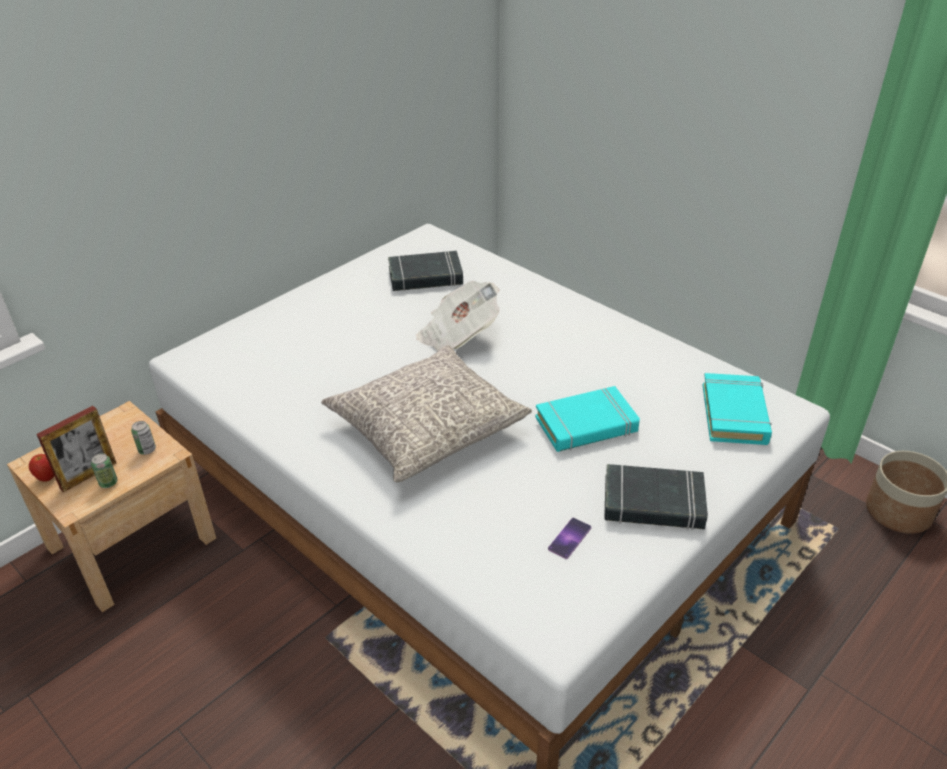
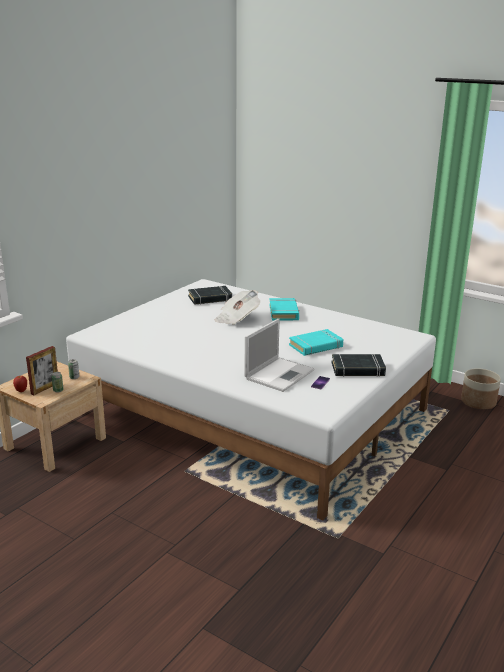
camera: 10 degrees left, 15 degrees down
grey pillow [321,345,532,482] -> none
turquoise book [703,373,772,445] -> turquoise book moved to [269,298,299,321]
none -> laptop [244,319,314,392]

